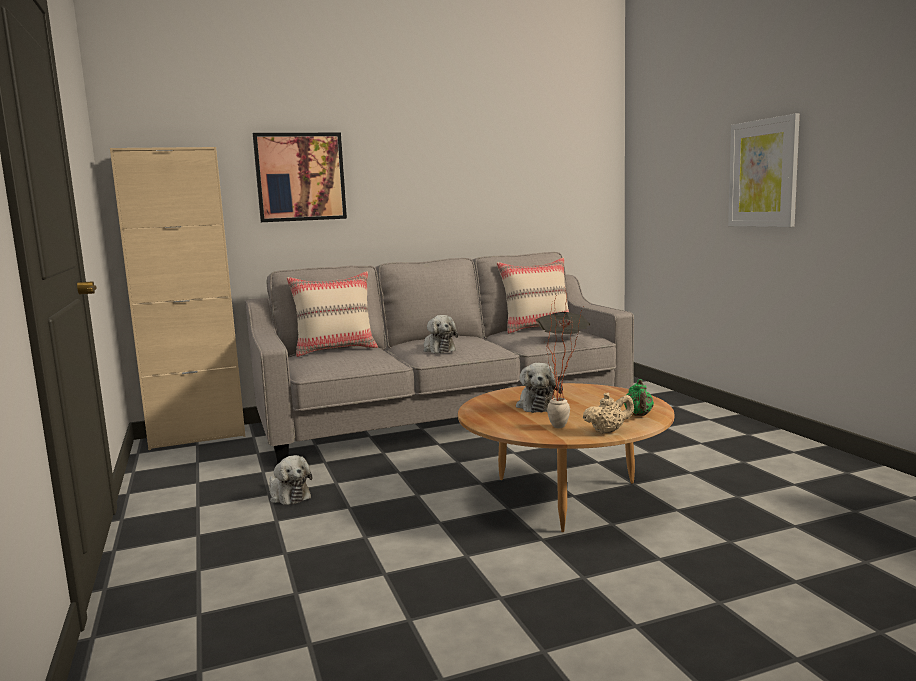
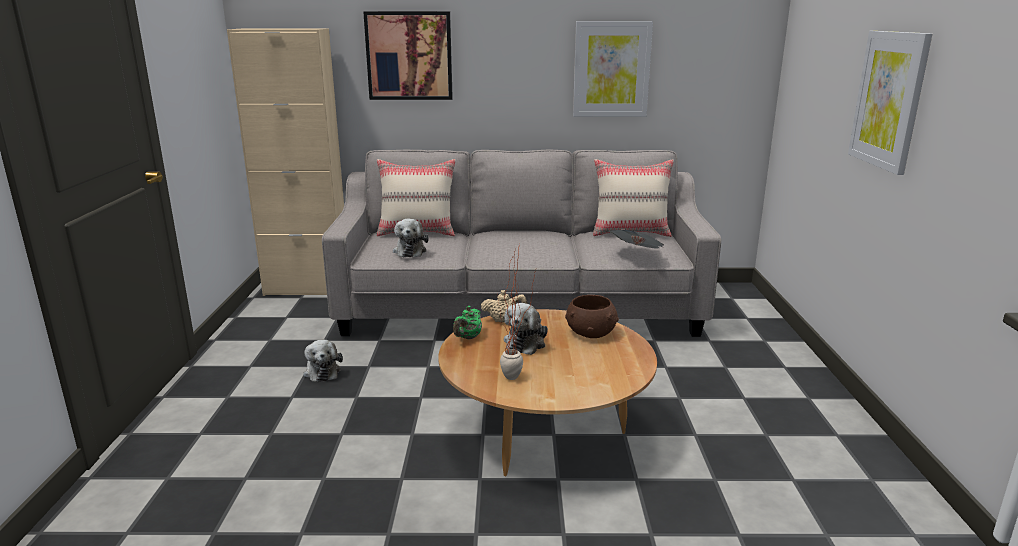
camera: 20 degrees right, 10 degrees up
plush toy [424,315,458,353] -> plush toy moved to [393,219,429,257]
beige teapot [583,393,634,433] -> beige teapot moved to [481,290,528,322]
green teapot [624,379,654,416] -> green teapot moved to [453,306,482,339]
none -> brown bowl [565,295,619,338]
none -> picture [573,21,653,117]

